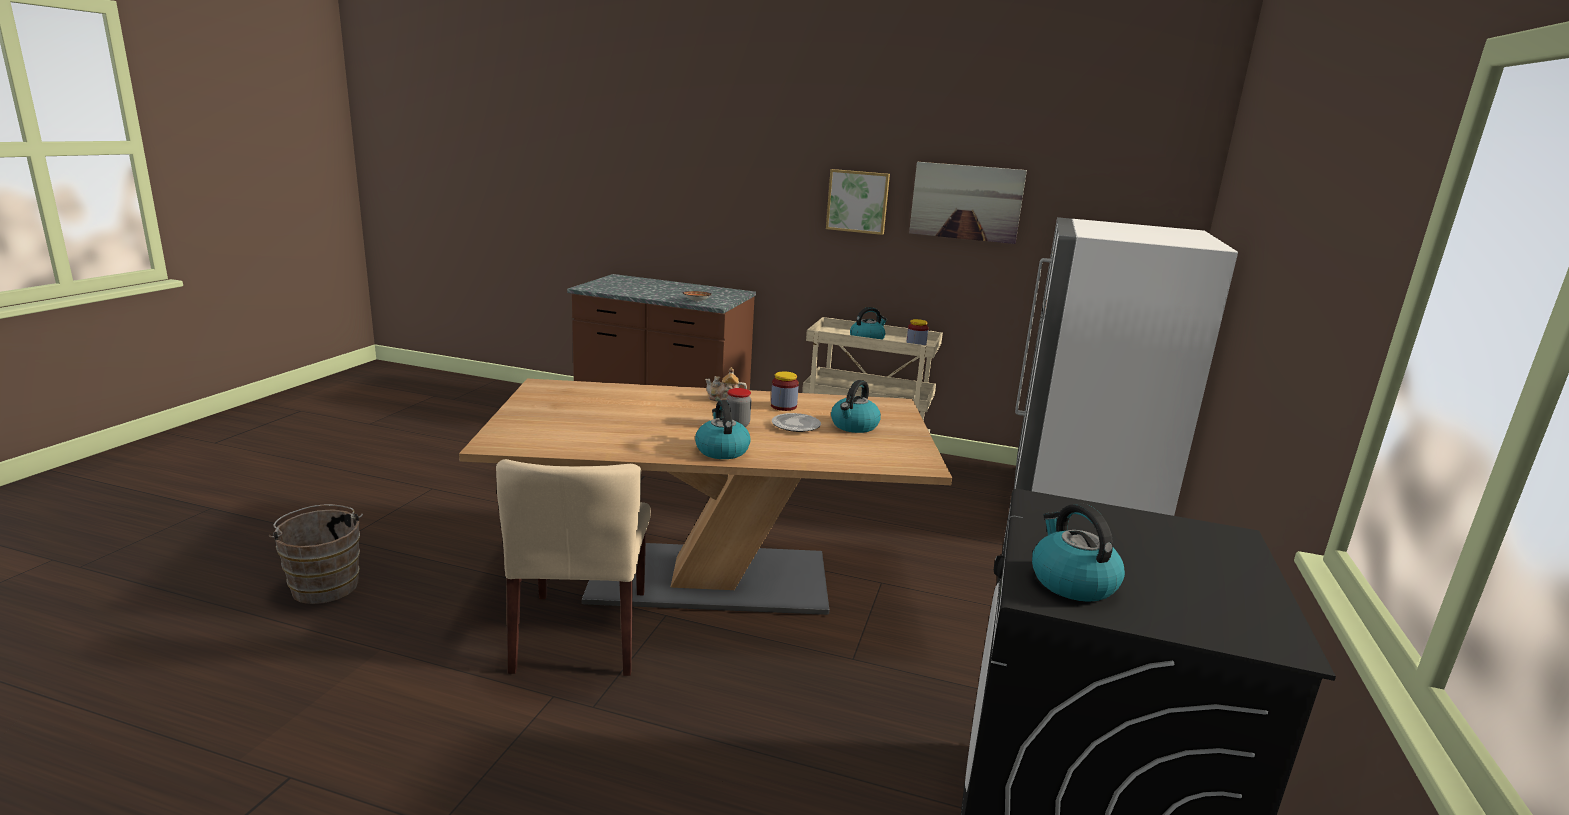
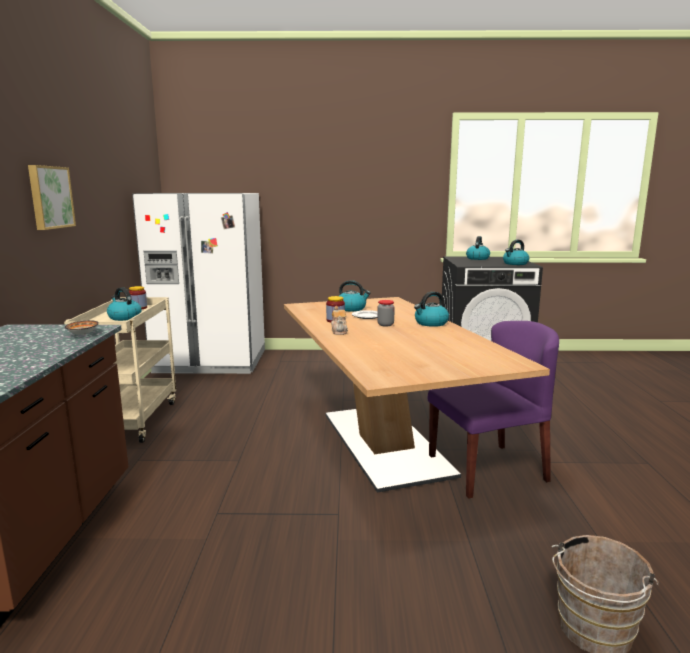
camera: 105 degrees left, 5 degrees down
beige chair [496,459,651,676] -> purple chair [428,321,559,499]
picture [909,162,1027,244] -> none
none -> kettle [466,236,490,260]

